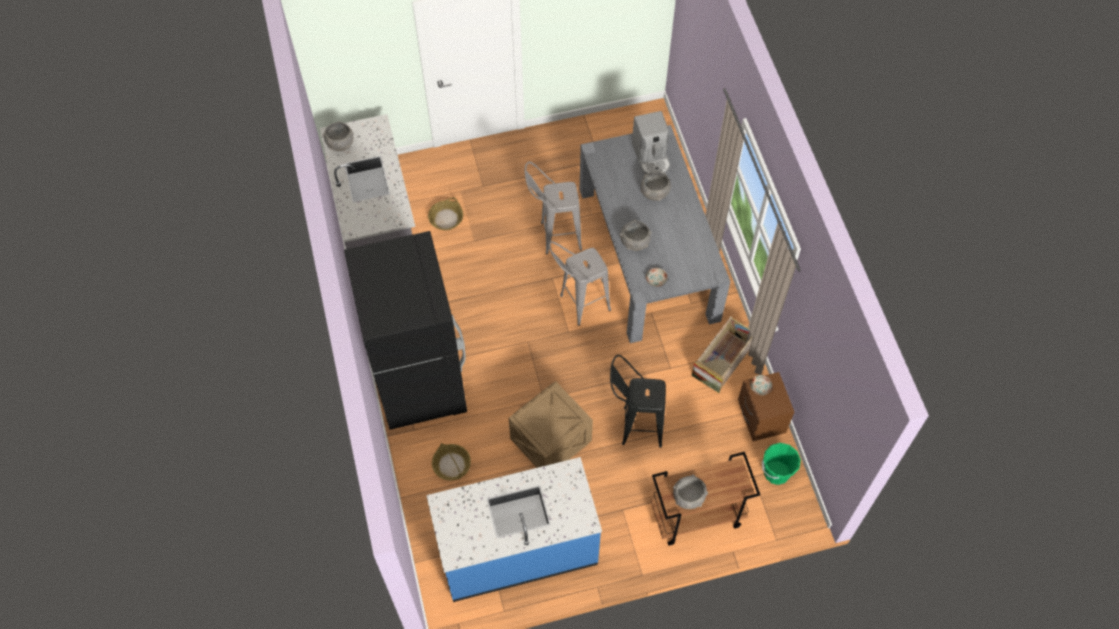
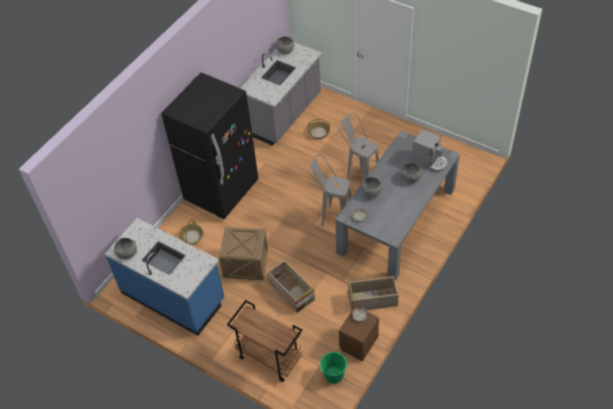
camera: 50 degrees right, 10 degrees down
black stool [610,355,666,448] -> crate [267,260,315,313]
coffee machine [632,111,670,174] -> coffee machine turned 90 degrees counterclockwise [412,129,447,172]
grey bowl [673,474,708,509] -> grey bowl moved to [114,238,137,260]

